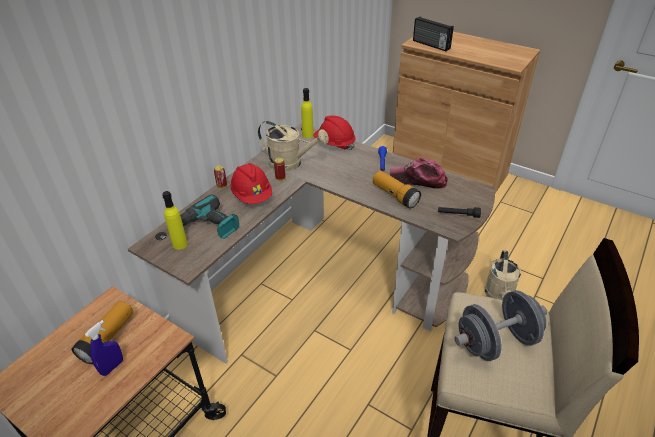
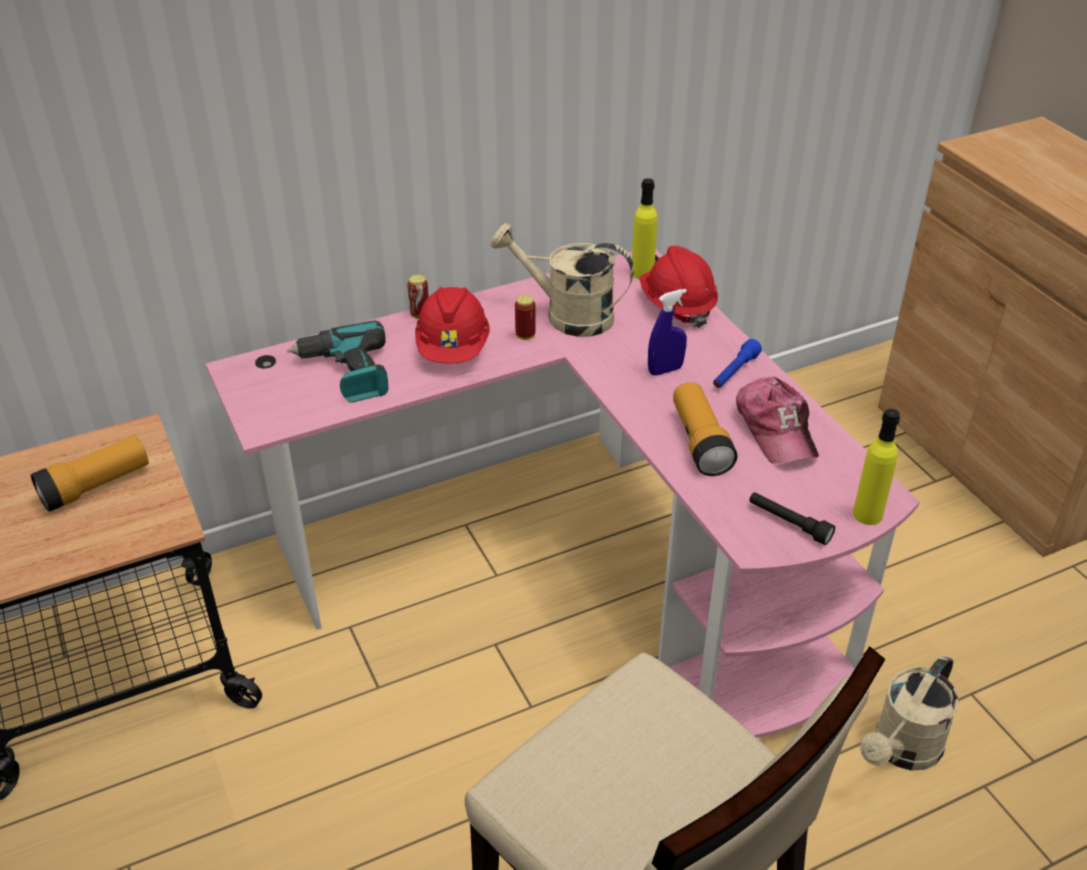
camera: 30 degrees right, 0 degrees up
blue spray bottle [85,320,123,376] -> blue spray bottle moved to [648,289,687,376]
brown desk [128,123,495,364] -> pink desk [205,250,920,738]
yellow bottle [162,191,188,250] -> yellow bottle moved to [853,409,900,525]
beige watering can [258,121,329,171] -> beige watering can turned 150 degrees clockwise [491,223,634,337]
cap [390,158,448,189] -> cap turned 150 degrees counterclockwise [736,377,819,464]
radio [413,17,454,51] -> none
grey dumbbell [455,290,547,361] -> none

